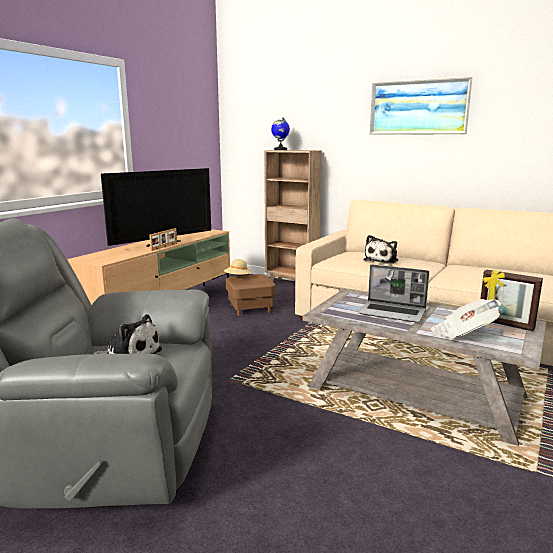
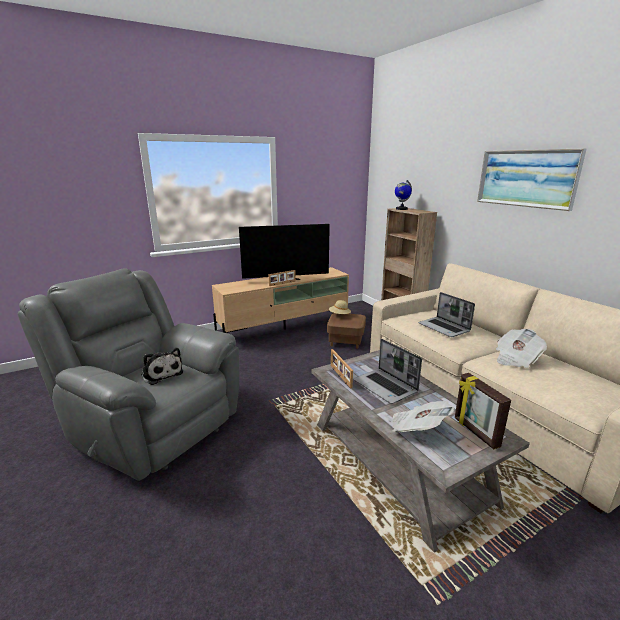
camera: 30 degrees right, 5 degrees up
plush toy [364,235,398,264] -> laptop [418,292,475,337]
none -> picture frame [331,349,353,389]
none -> newspaper [496,329,547,368]

